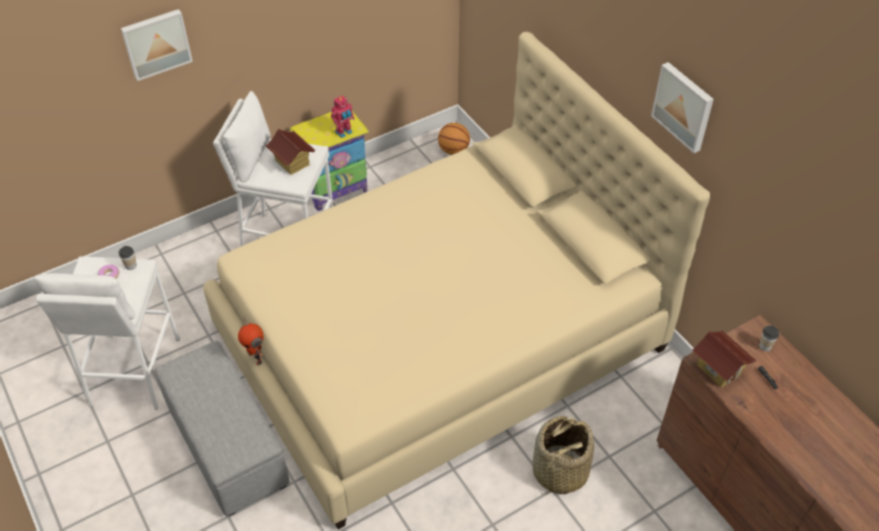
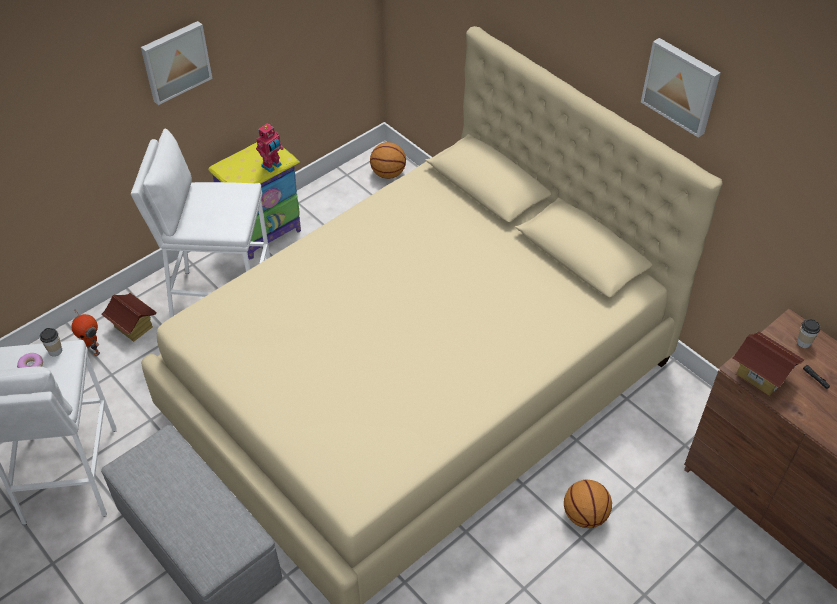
camera: 10 degrees left, 0 degrees up
picture [121,9,193,81] -> picture moved to [141,21,212,105]
toy robot [238,316,264,365] -> toy robot moved to [71,308,100,356]
toy house [265,129,315,175] -> toy house moved to [101,293,157,342]
basket [533,416,594,495] -> basketball [564,479,612,528]

